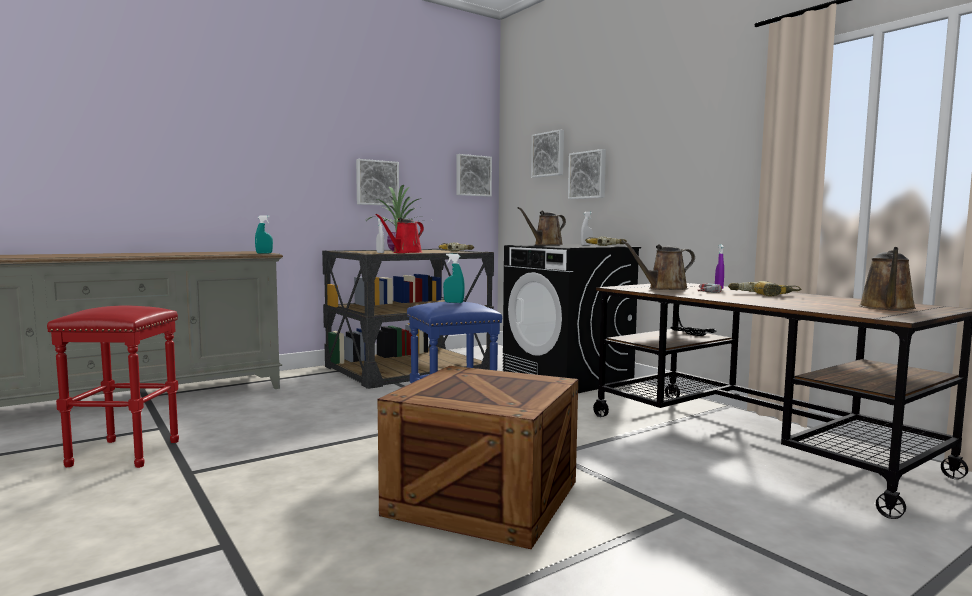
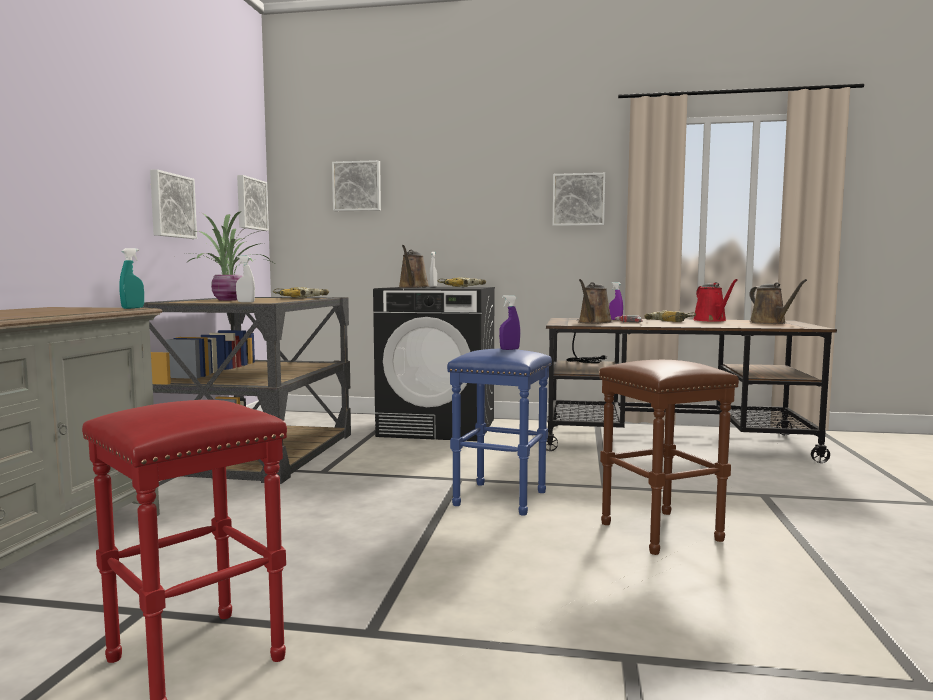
camera: 45 degrees left, 0 degrees up
red watering can [376,214,424,253] -> red watering can moved to [693,279,737,321]
crate [378,366,578,549] -> brown stool [599,360,739,555]
turquoise spray bottle [443,253,465,303] -> purple spray bottle [499,295,520,350]
picture [568,149,606,199] -> picture moved to [553,173,605,226]

